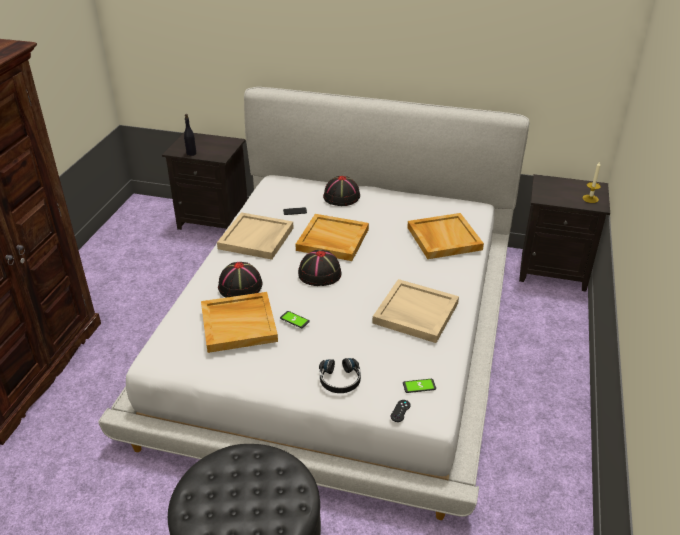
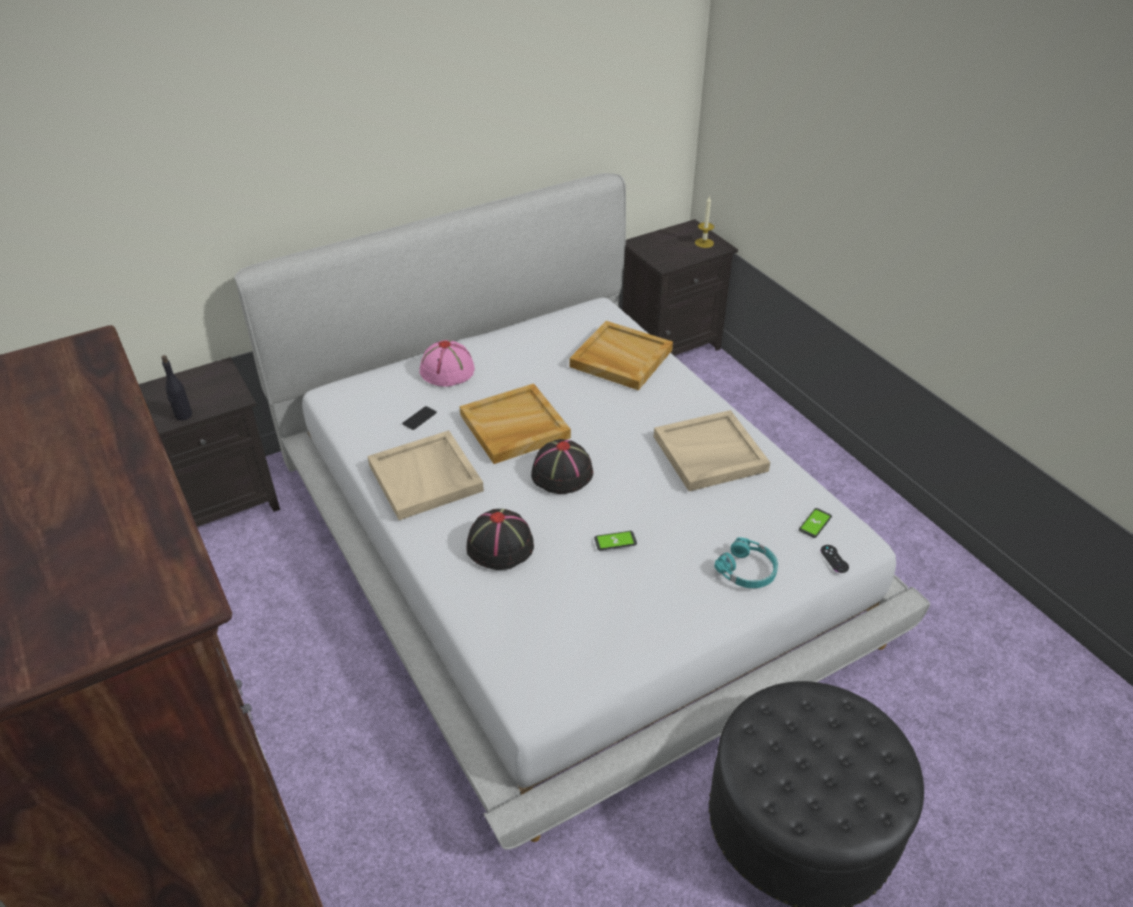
camera: 45 degrees left, 5 degrees up
beige tray [201,292,278,353] -> none
black headphones [319,358,361,393] -> turquoise headphones [714,537,778,588]
black hat [323,176,360,206] -> pink hat [419,340,475,387]

